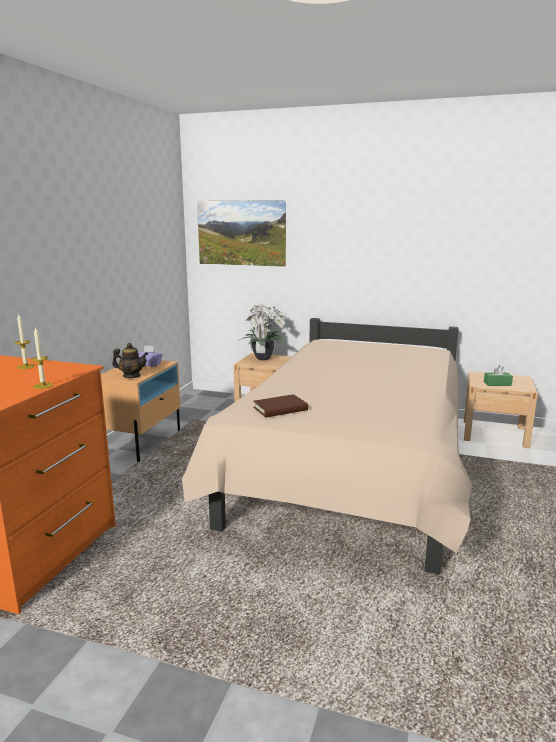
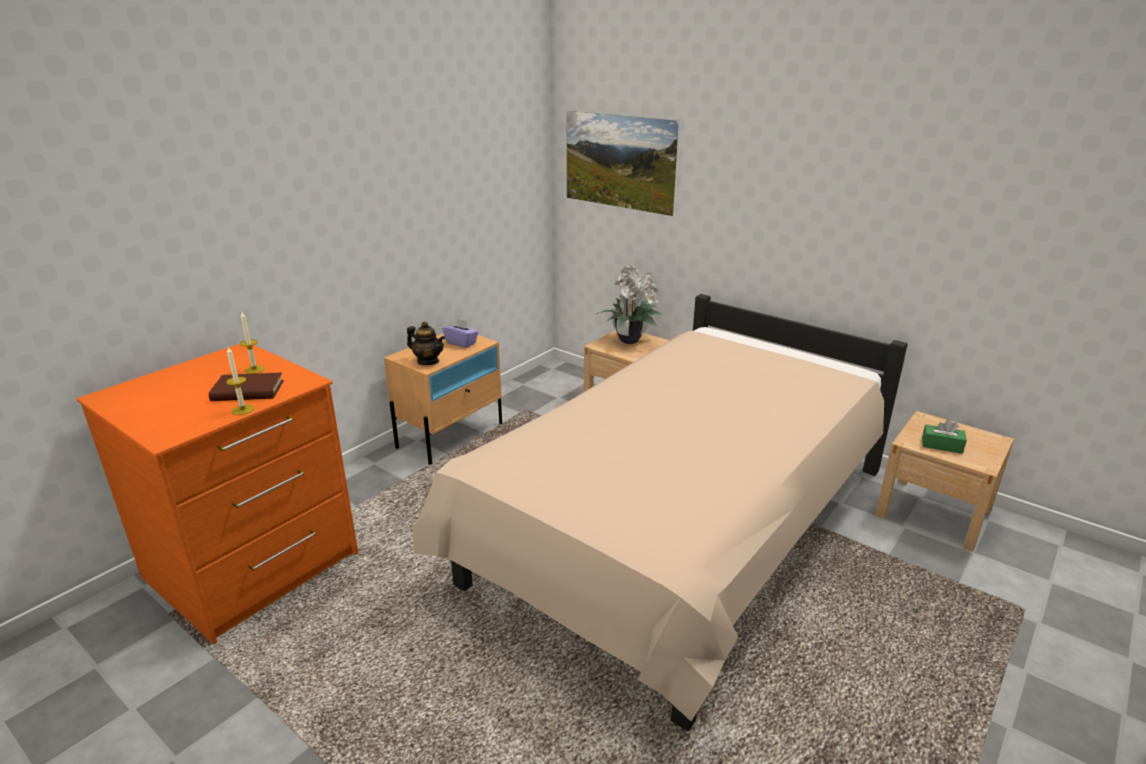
camera: 20 degrees right, 10 degrees up
brown book [253,394,308,417] -> brown book moved to [209,372,284,401]

